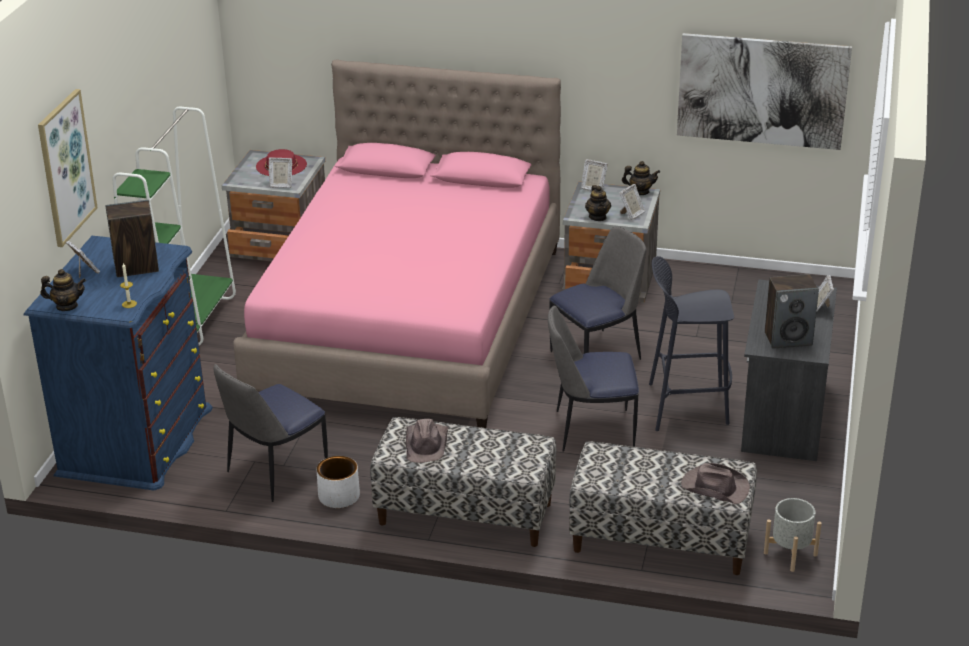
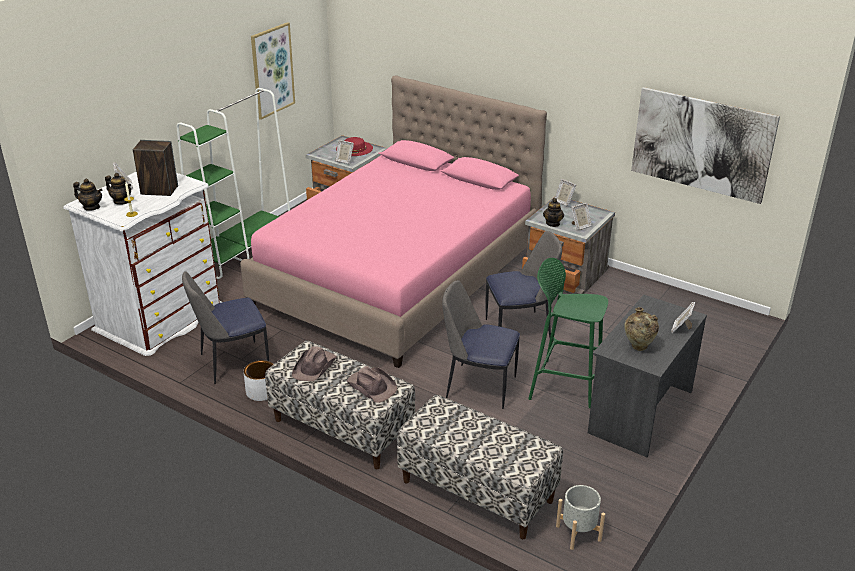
camera: 20 degrees right, 0 degrees up
blue dresser [24,236,213,490] -> white dresser [63,172,222,356]
picture [38,89,98,247] -> picture moved to [251,22,295,120]
teapot [622,161,660,195] -> teapot moved to [105,173,131,205]
grey stool [649,256,734,431] -> green stool [528,258,608,408]
brown hat [681,463,750,504] -> brown hat moved to [347,366,397,403]
speaker [765,274,819,349] -> beige vase [624,307,659,351]

